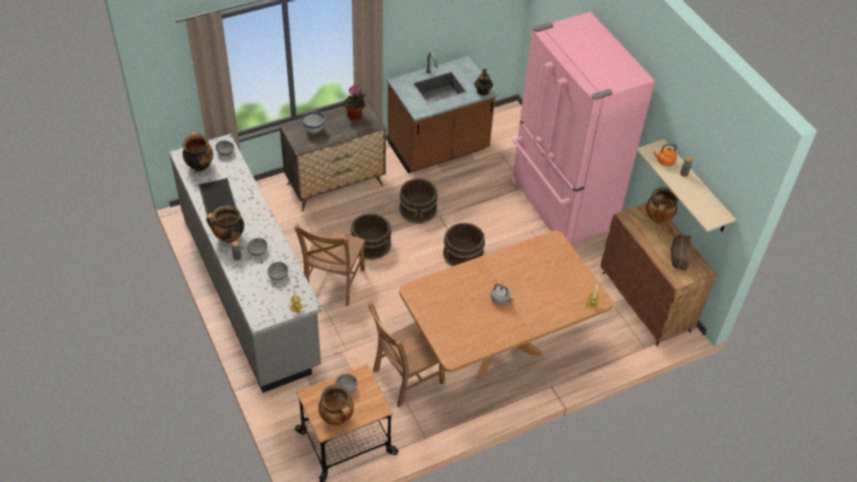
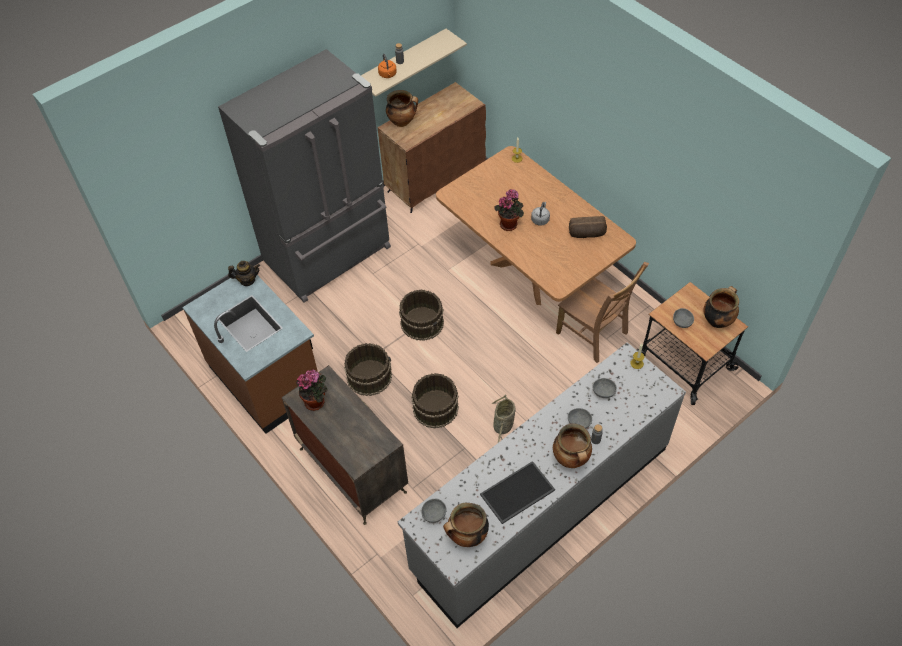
camera: 100 degrees left, 5 degrees up
brown chair [294,224,365,306] -> basket [491,395,516,443]
white bowl [302,111,325,133] -> none
pink fridge [510,12,655,245] -> grey fridge [218,49,391,303]
bread [671,235,691,270] -> bread moved to [569,216,607,238]
none -> potted plant [494,189,524,231]

